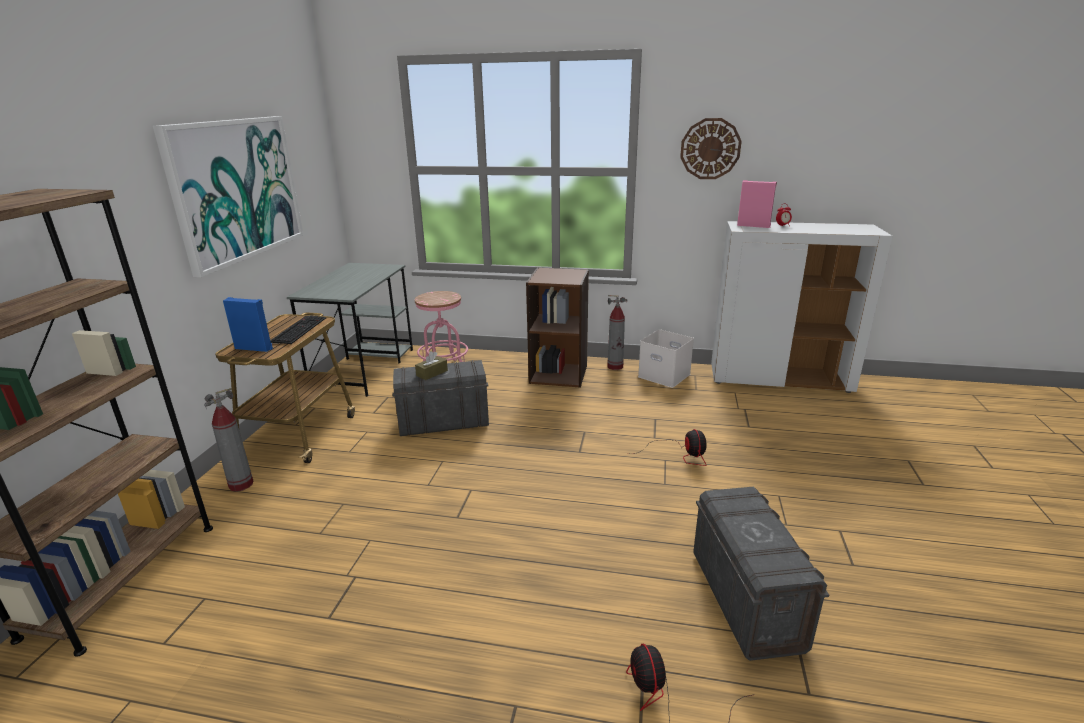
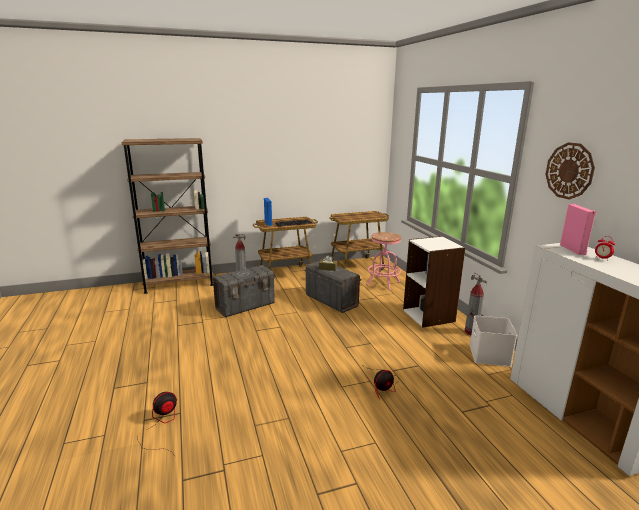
camera: 60 degrees right, 5 degrees down
picture [153,116,304,277] -> none
grey desk [287,263,413,397] -> cart [329,211,389,270]
brown bookcase [526,267,589,388] -> white bookcase [403,236,465,328]
grey storage box [693,487,829,661] -> grey storage box moved to [212,265,275,317]

